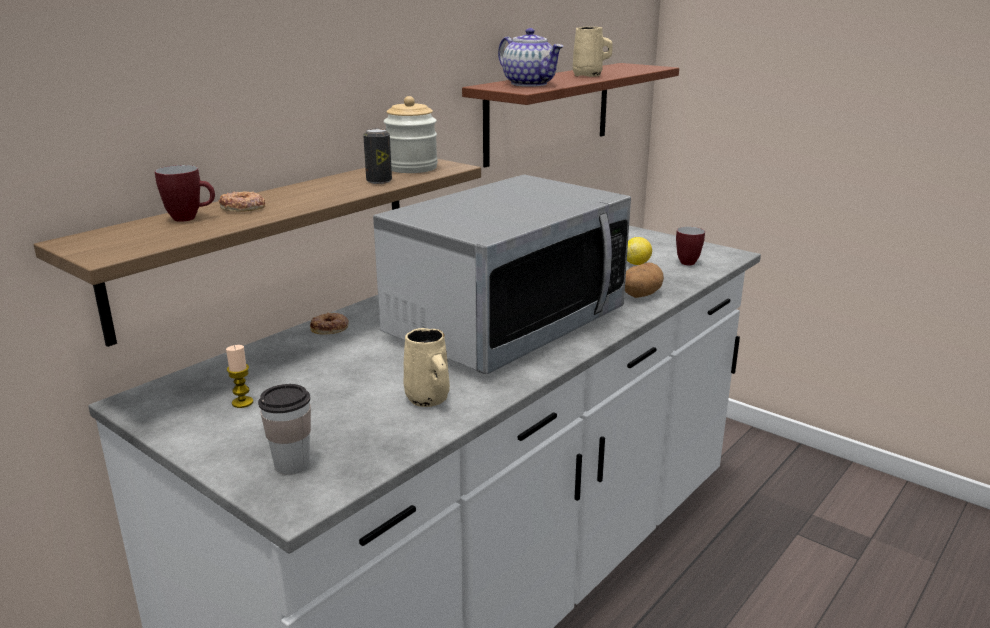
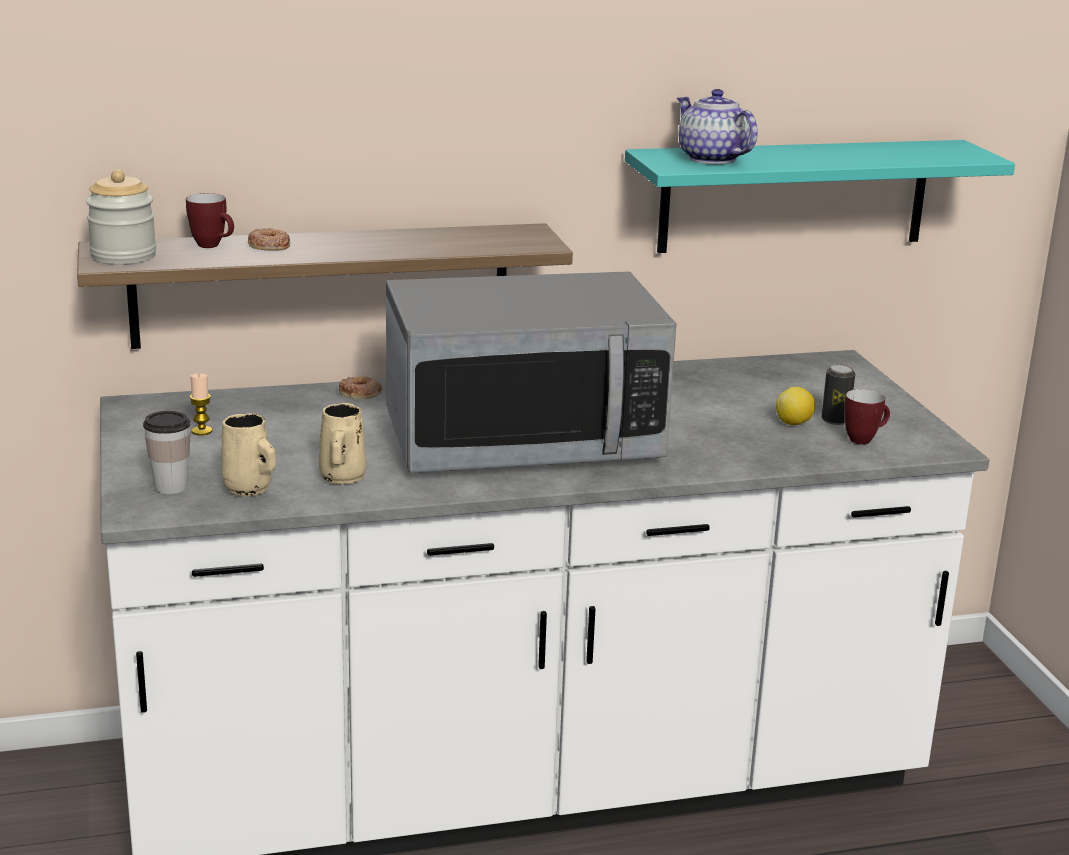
camera: 35 degrees right, 0 degrees up
can [363,128,392,184] -> can moved to [821,364,855,425]
jar [383,96,438,173] -> jar moved to [86,170,156,265]
brown shelf [462,63,679,167] -> turquoise shelf [625,140,1015,253]
teapot [498,28,563,87] -> teapot turned 150 degrees clockwise [677,89,758,164]
beige mug [573,27,613,77] -> beige mug moved to [221,413,276,497]
potato [625,263,664,298] -> none

